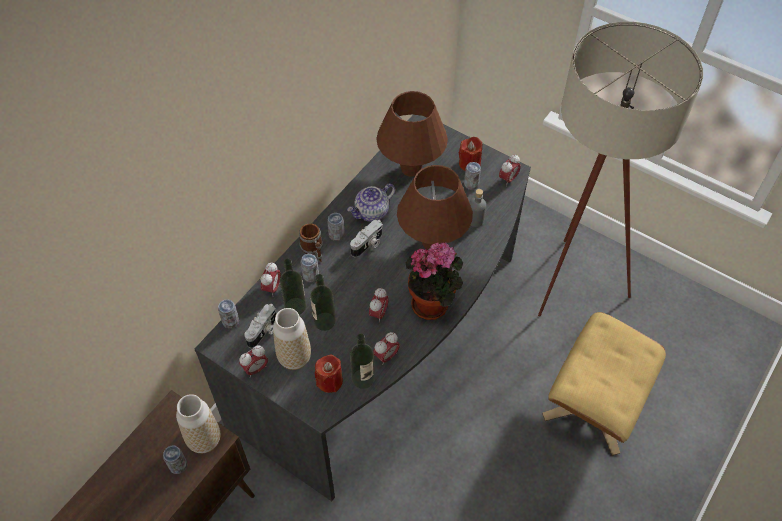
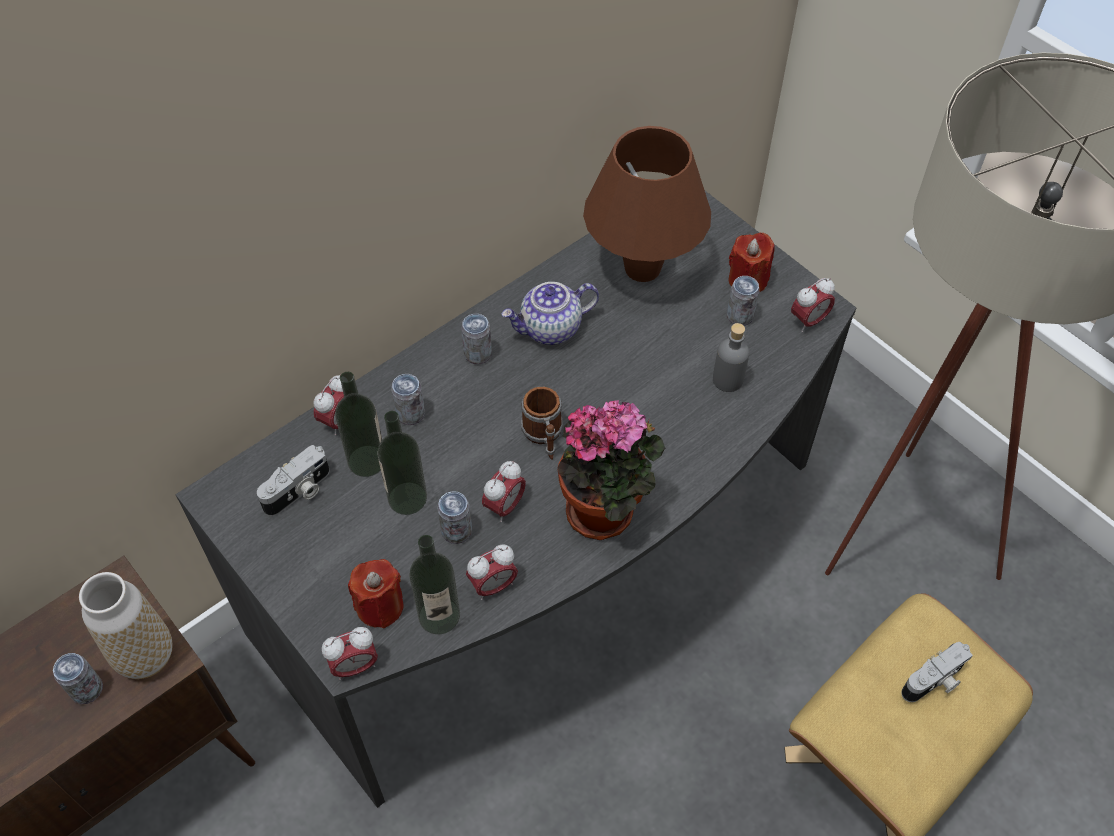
camera: 15 degrees right, 0 degrees up
can [218,299,239,328] -> can moved to [437,491,472,544]
alarm clock [239,345,268,377] -> alarm clock moved to [322,627,378,680]
vase [273,308,311,370] -> none
mug [299,223,323,261] -> mug moved to [521,387,563,460]
camera [350,219,383,257] -> camera moved to [901,642,973,702]
brown table lamp [397,165,473,250] -> none

